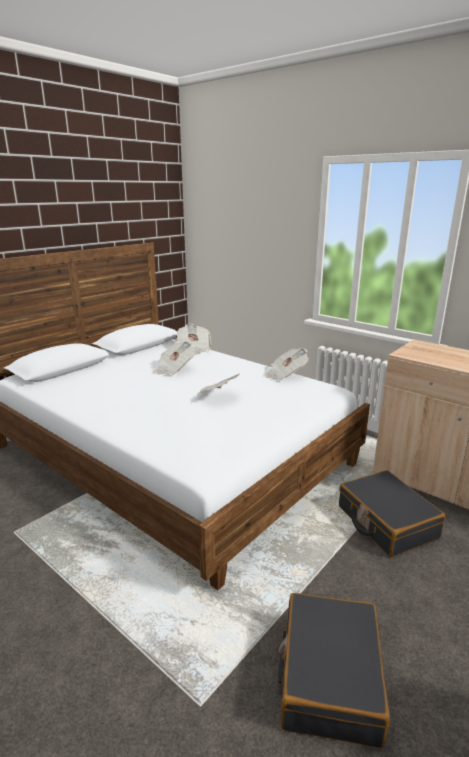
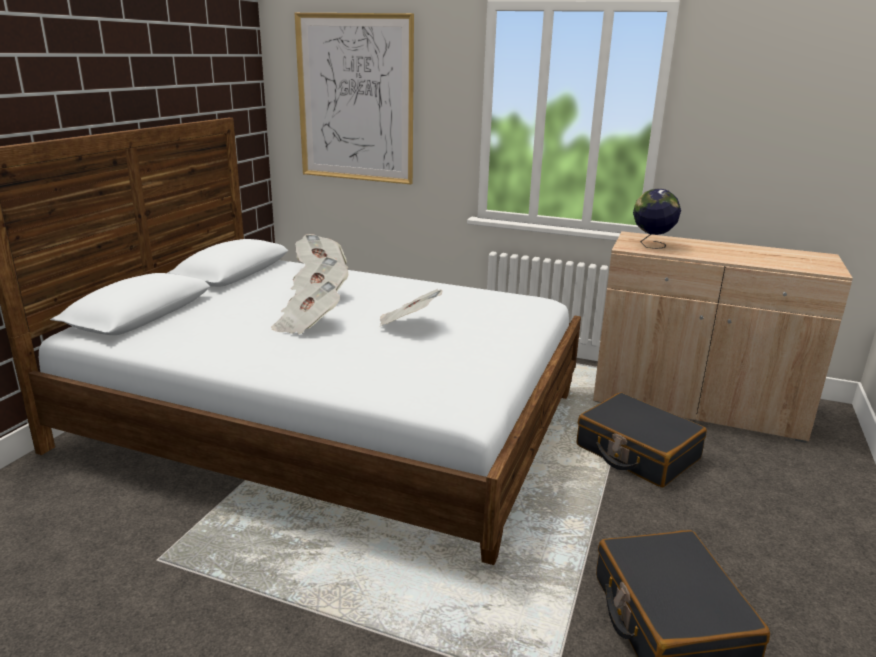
camera: 20 degrees left, 0 degrees up
newspaper [263,348,309,381] -> newspaper moved to [271,281,340,334]
none -> picture [295,13,414,184]
none -> globe [633,189,681,249]

